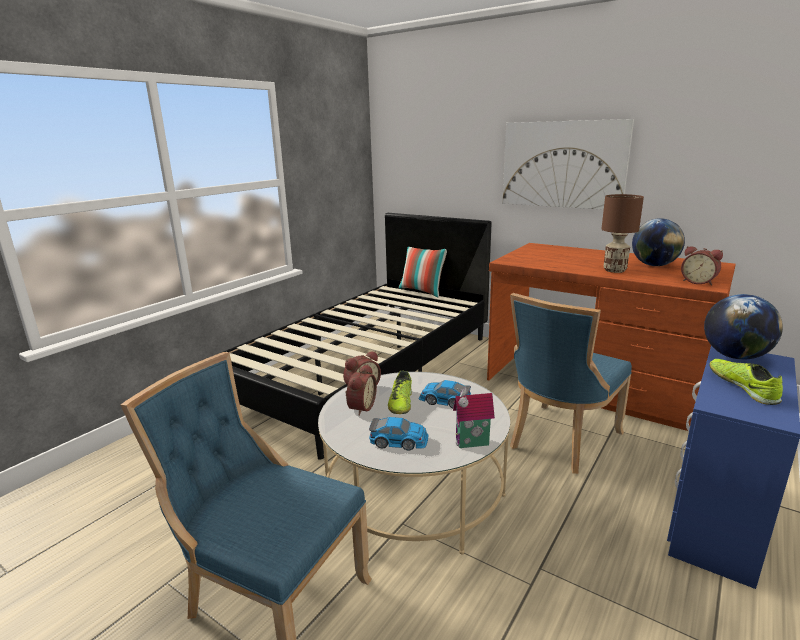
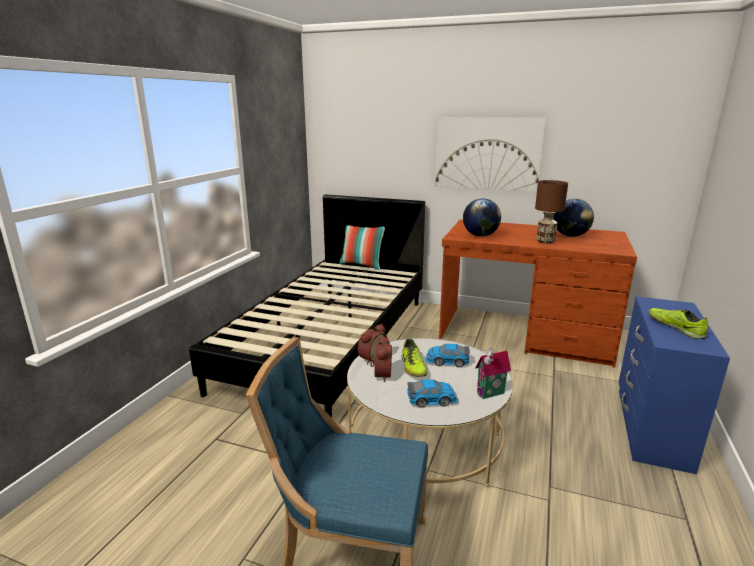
camera: 15 degrees left, 0 degrees up
blue chair [510,293,632,474] -> none
alarm clock [681,246,723,285] -> none
globe [704,294,783,360] -> globe moved to [463,198,501,236]

